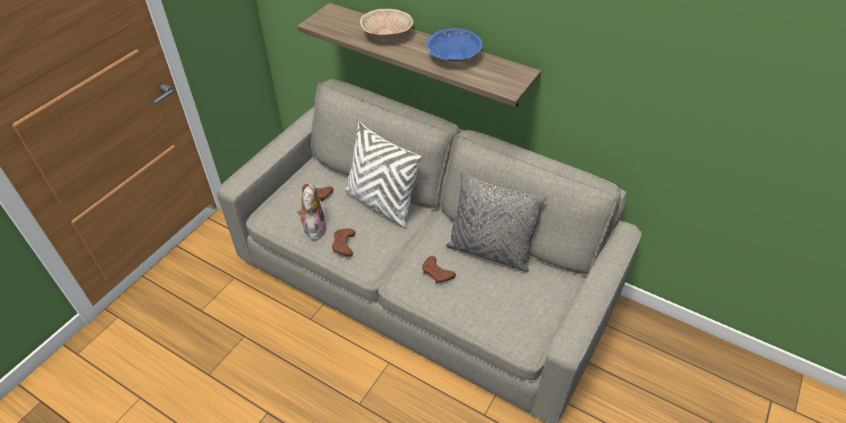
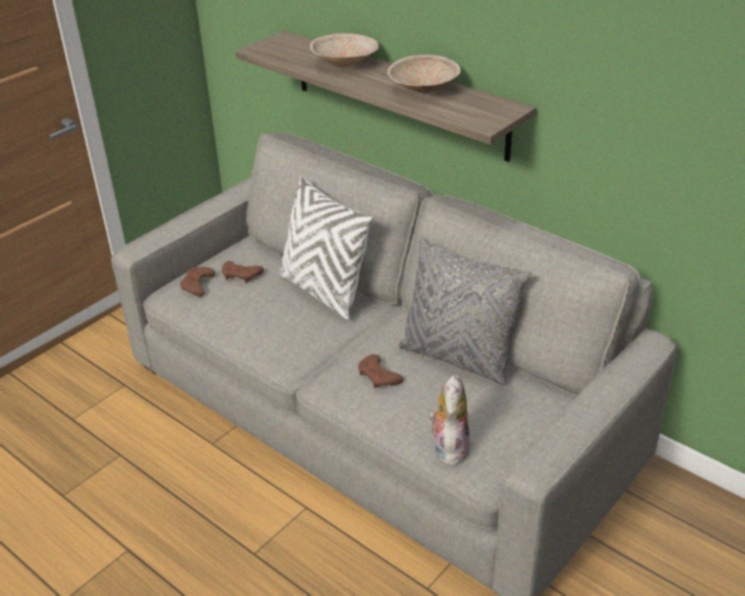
camera: 10 degrees right, 10 degrees down
plush toy [297,184,327,240] -> plush toy moved to [429,374,470,466]
brown game controller [332,228,356,256] -> brown game controller moved to [180,267,215,297]
blue bowl [427,28,483,62] -> beige bowl [387,55,461,93]

